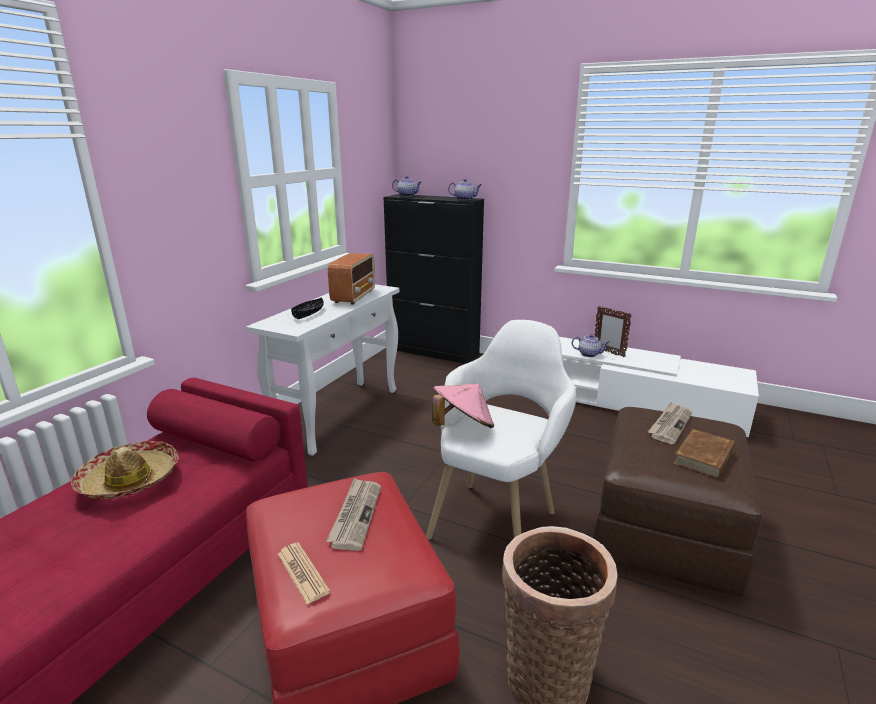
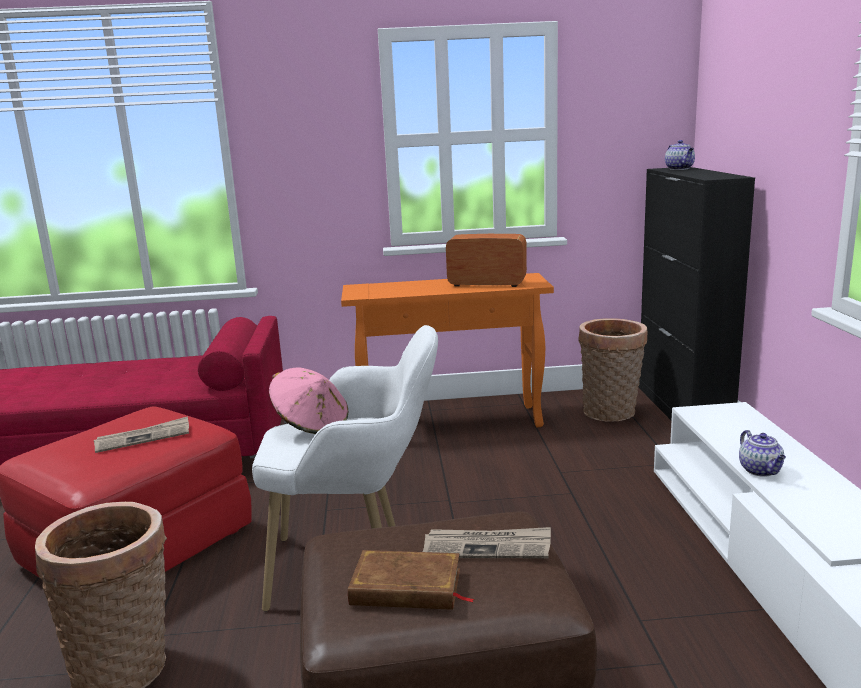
camera: 60 degrees right, 5 degrees down
hat [71,441,179,499] -> none
white console table [246,284,399,456] -> orange console table [341,273,554,427]
newspaper [277,542,330,604] -> none
black bowl [291,298,324,319] -> none
radio [328,253,375,304] -> radio turned 150 degrees counterclockwise [446,234,527,287]
teapot [448,179,482,200] -> none
picture frame [595,306,632,358] -> none
none -> basket [579,318,647,422]

